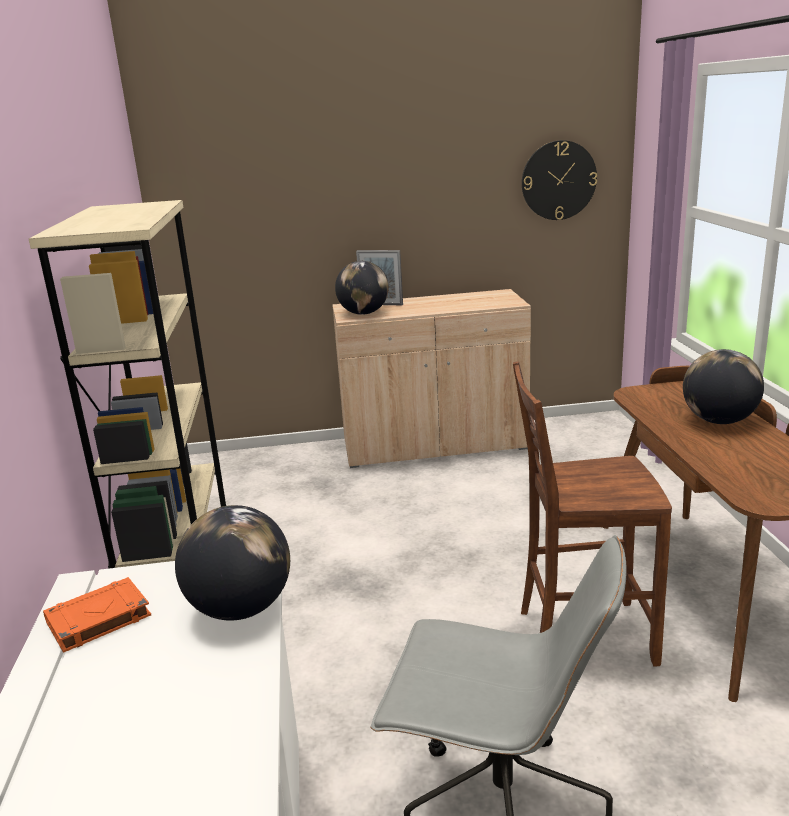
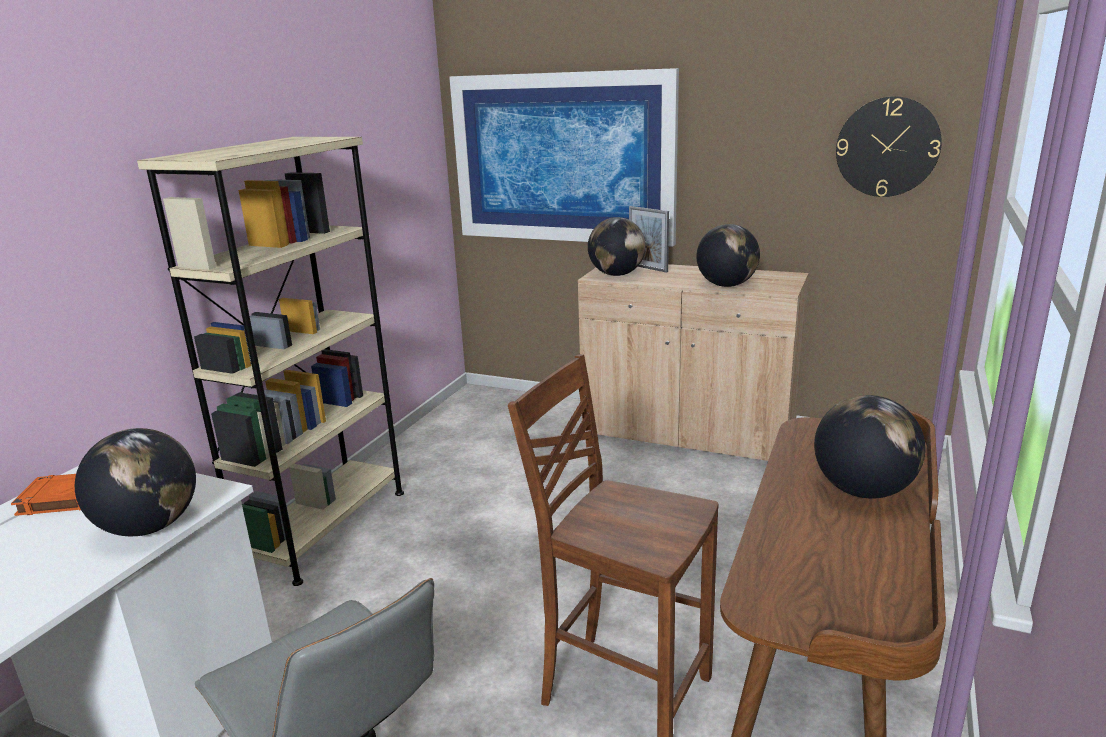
camera: 30 degrees right, 0 degrees up
none -> picture [449,68,679,247]
none -> globe [696,224,760,287]

